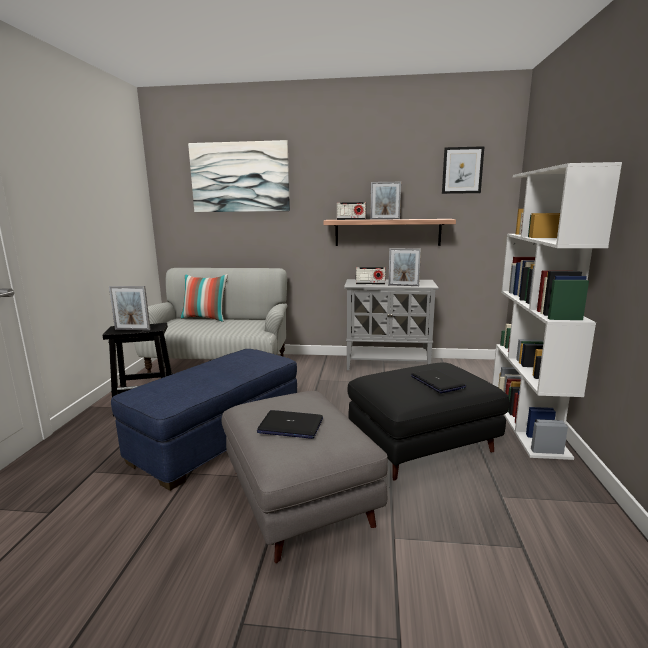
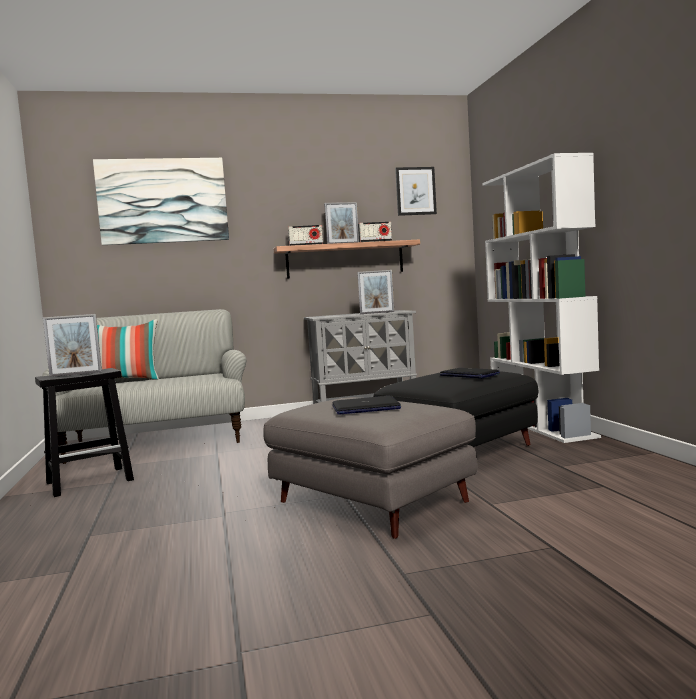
camera: 20 degrees left, 10 degrees down
blue ottoman [111,349,297,491] -> none
radio [356,267,386,284] -> radio moved to [358,222,392,242]

